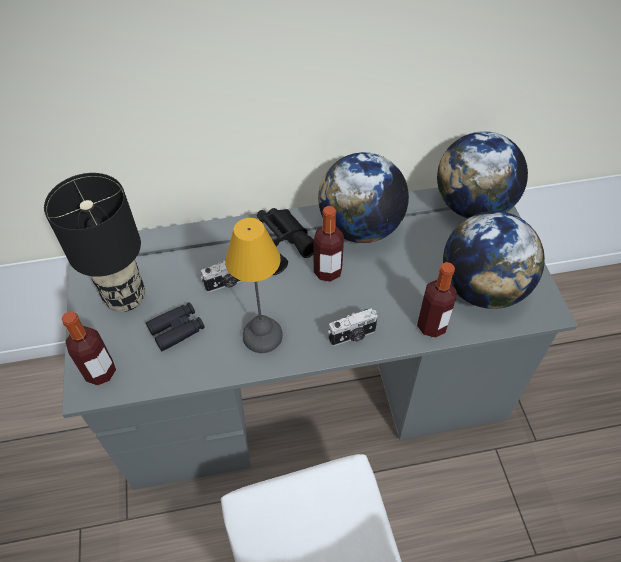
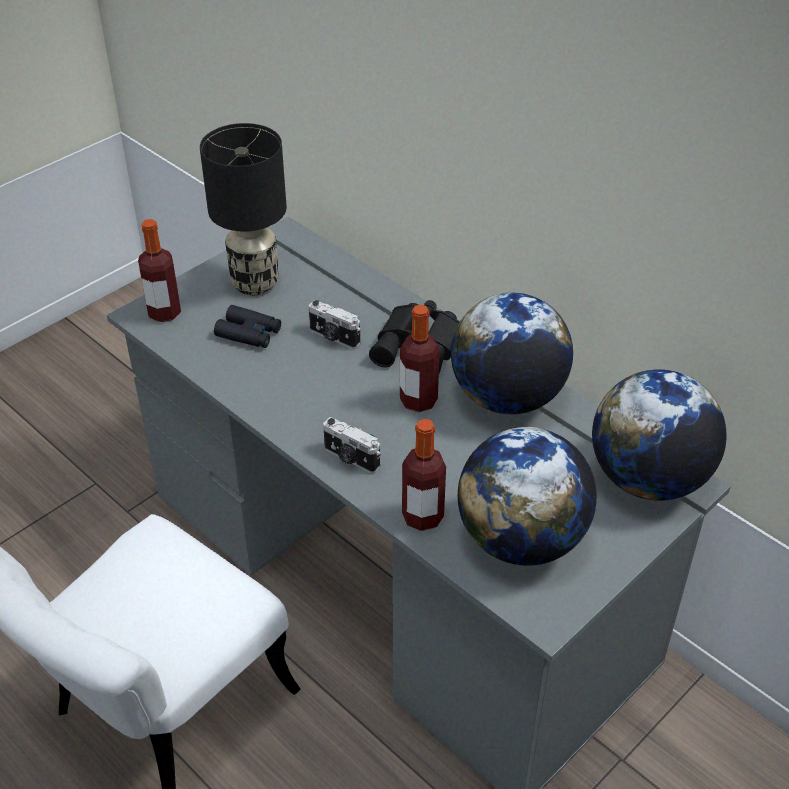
camera: 55 degrees right, 10 degrees down
table lamp [225,218,283,353] -> none

